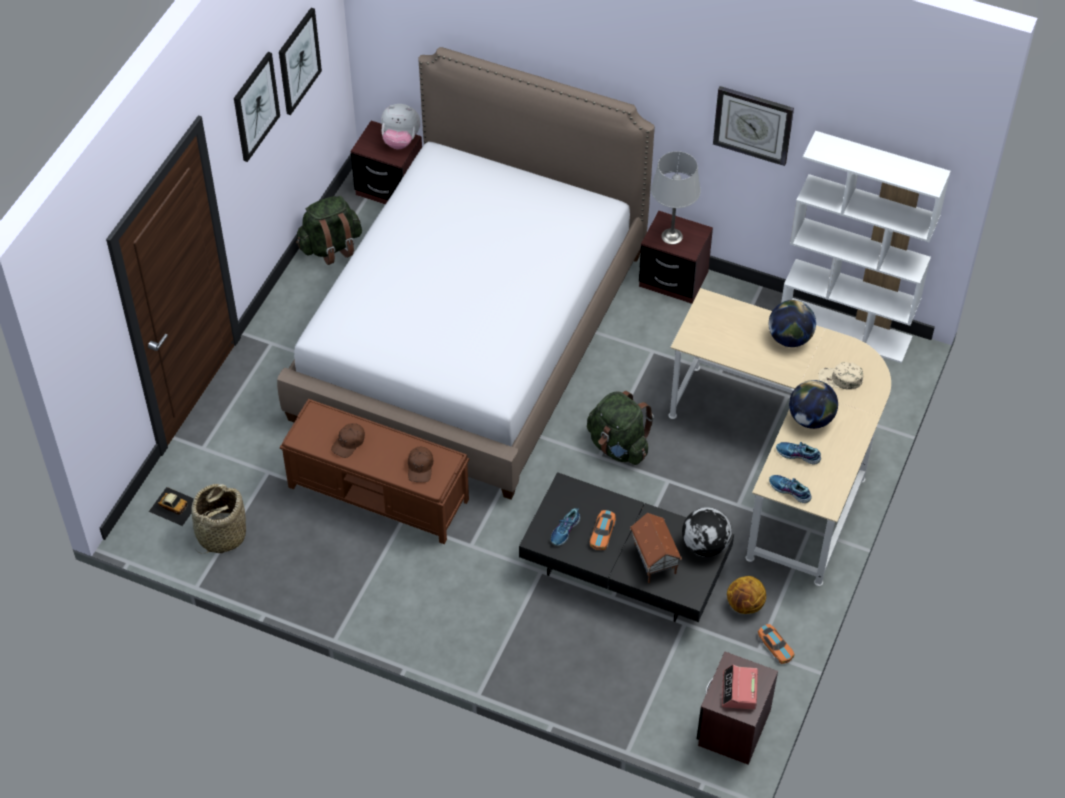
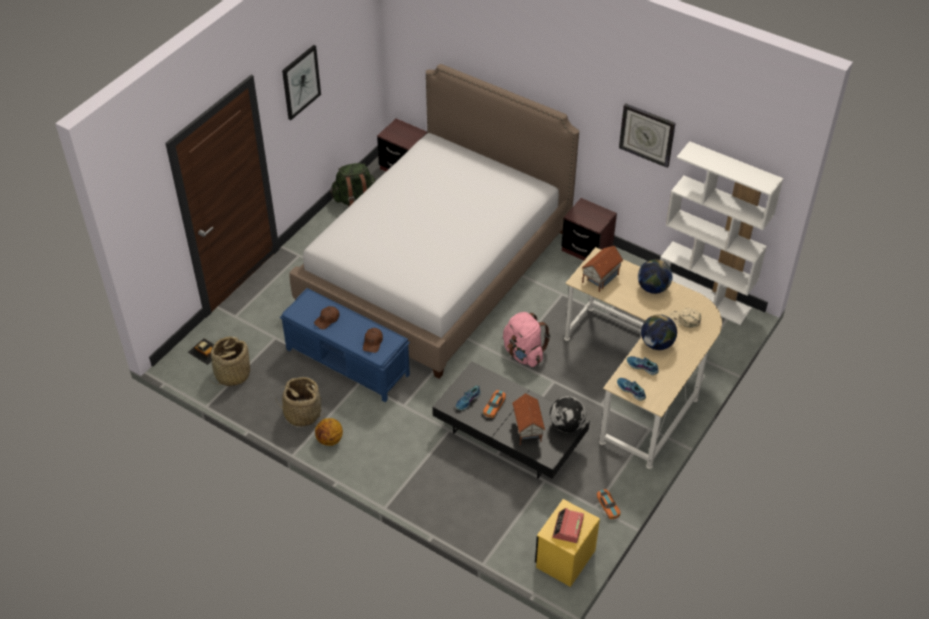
camera: 10 degrees right, 5 degrees down
picture [279,8,322,115] -> none
brown bench [280,399,469,544] -> blue bench [280,288,410,402]
plush toy [381,104,421,149] -> none
green backpack [587,391,654,465] -> pink backpack [503,312,551,367]
grey table lamp [651,151,701,245] -> none
brown nightstand [697,651,778,765] -> yellow nightstand [535,499,600,587]
basketball [727,576,766,614] -> basketball moved to [315,418,343,446]
none -> basket [276,377,325,427]
none -> toy house [582,246,624,292]

